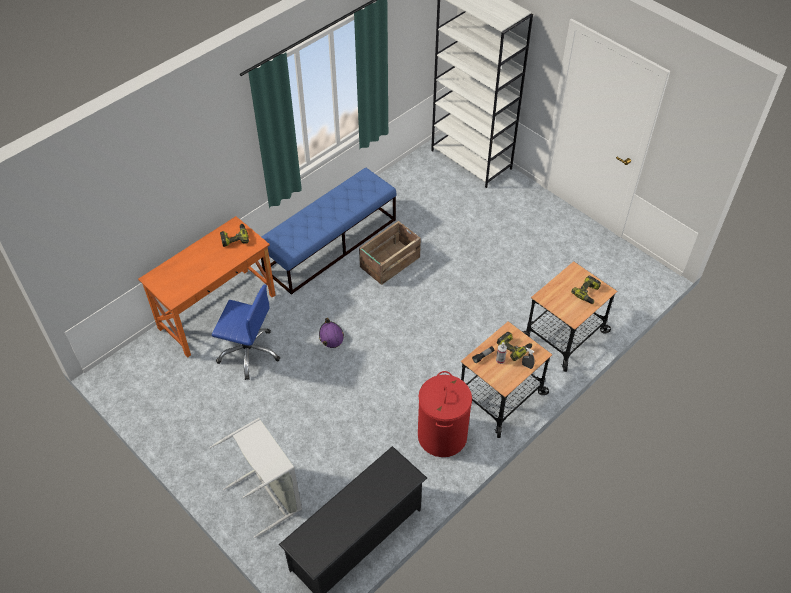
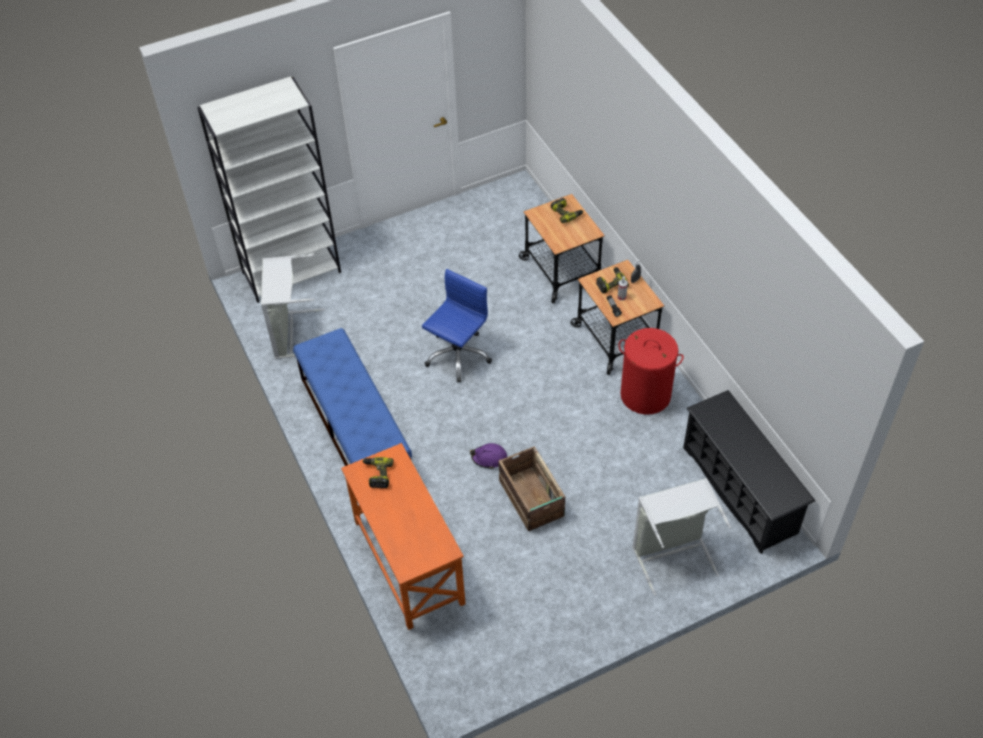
camera: 70 degrees left, 0 degrees up
blue office chair [212,284,281,380] -> blue office chair moved to [422,269,492,382]
crate [359,221,421,285] -> crate moved to [498,446,565,532]
none -> grey laundry basket [261,255,325,359]

